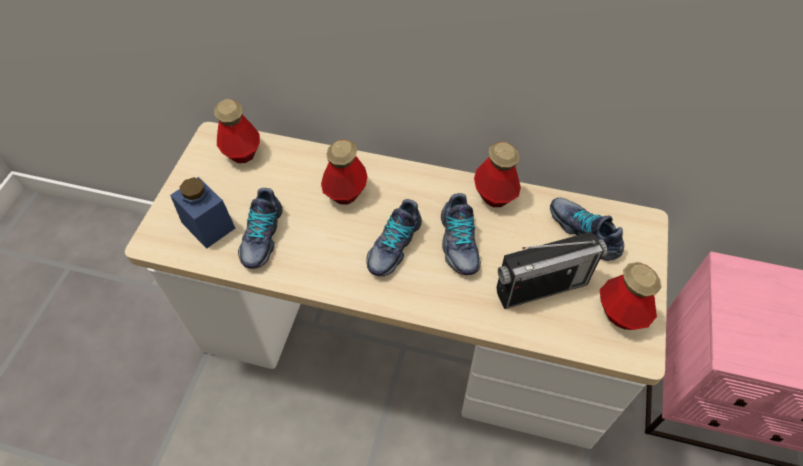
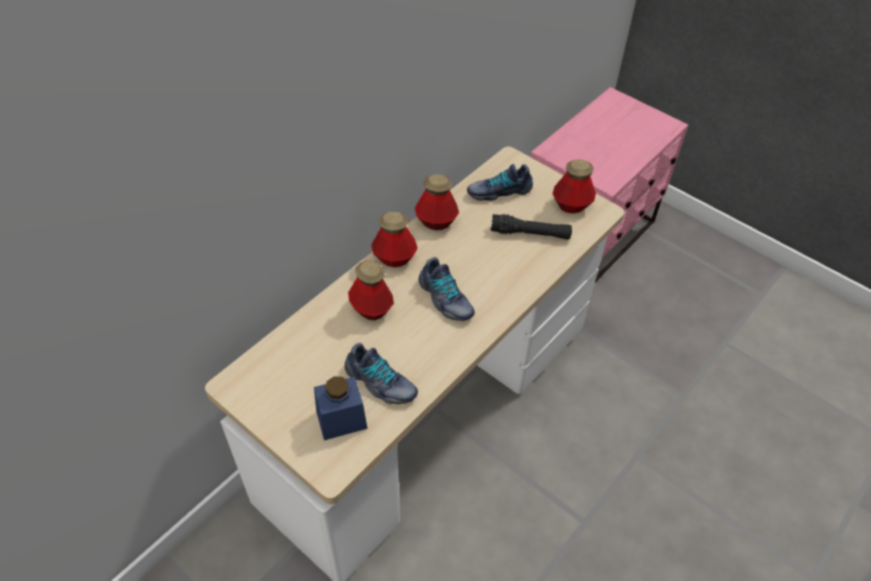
camera: 65 degrees left, 5 degrees down
bottle [214,99,260,163] -> bottle moved to [371,212,418,267]
shoe [441,193,481,275] -> none
radio [496,232,608,309] -> black flashlight [491,214,572,240]

